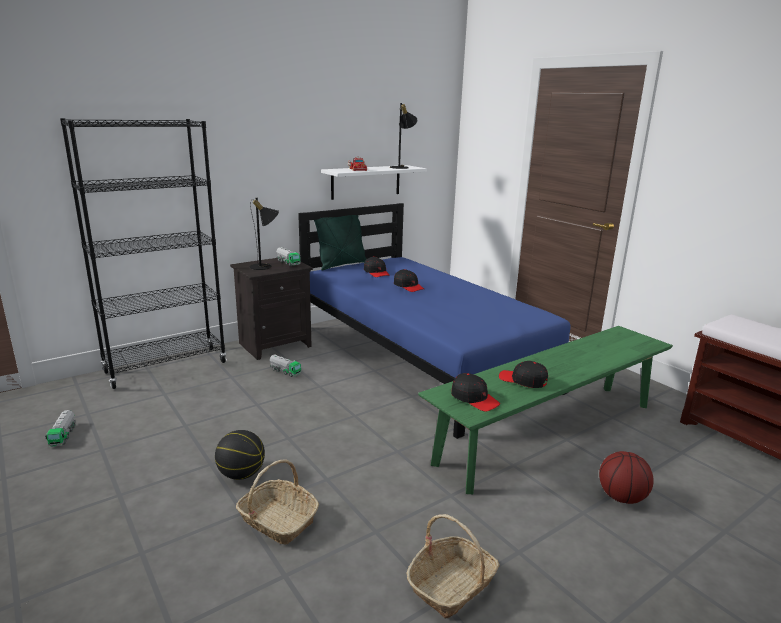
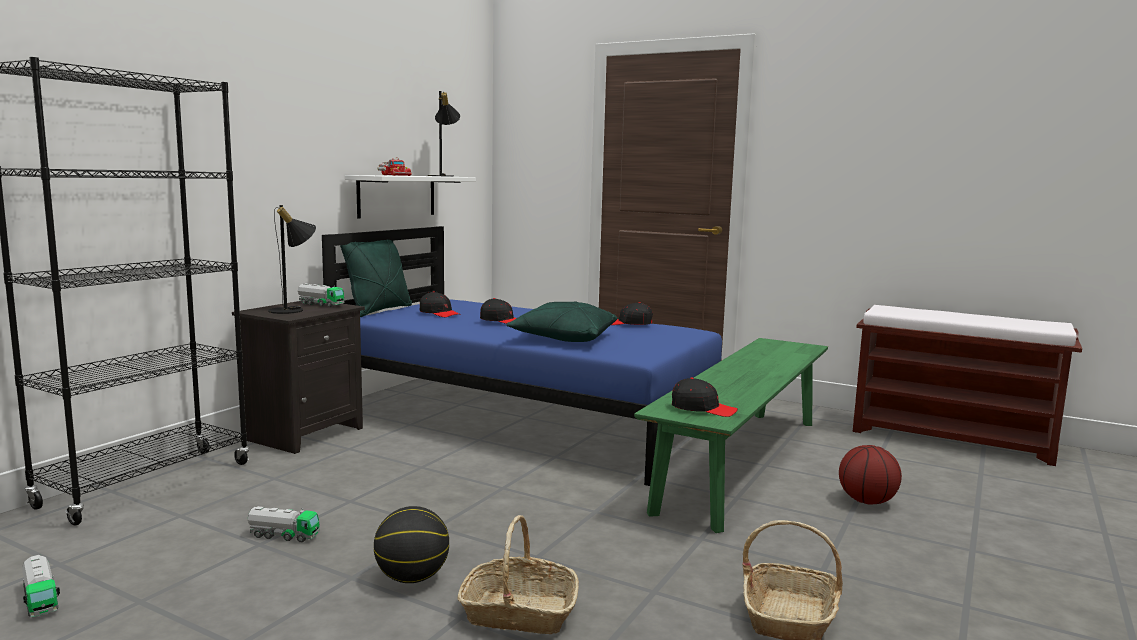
camera: 25 degrees left, 10 degrees down
toy truck [269,354,301,377] -> toy truck moved to [248,506,320,543]
black cap [499,361,548,388] -> black cap moved to [611,302,653,325]
none -> green pillow [506,301,617,342]

